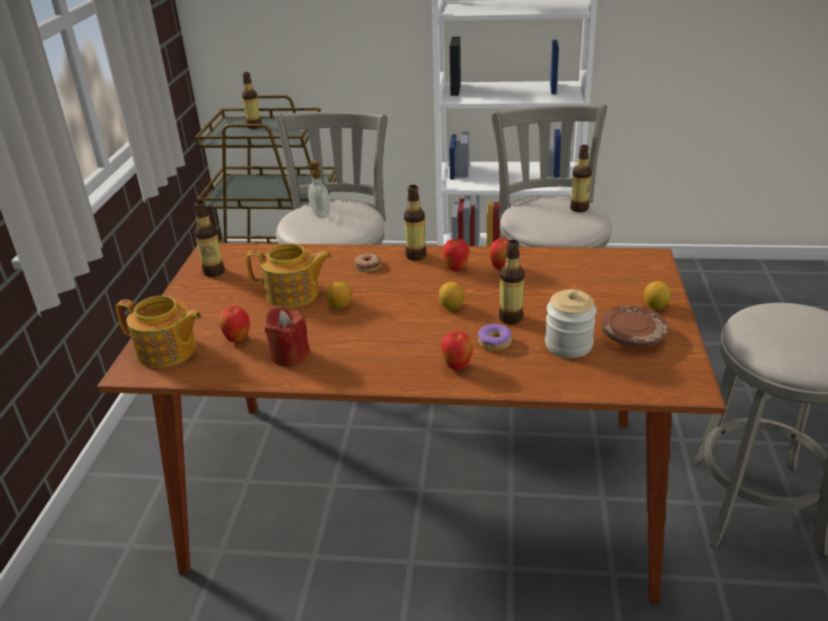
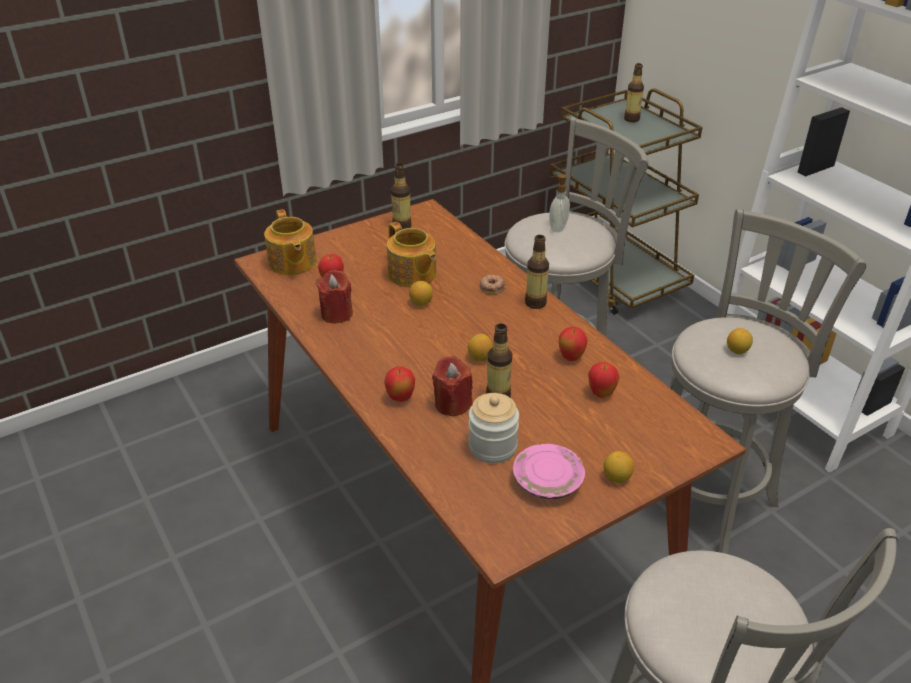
camera: 50 degrees right, 5 degrees up
apple [442,239,469,271] -> apple moved to [588,362,620,398]
donut [478,324,512,351] -> red candle [432,356,473,416]
bottle [570,145,592,212] -> none
brown plate [600,305,669,347] -> pink plate [513,444,585,500]
none -> lemon [727,328,753,354]

